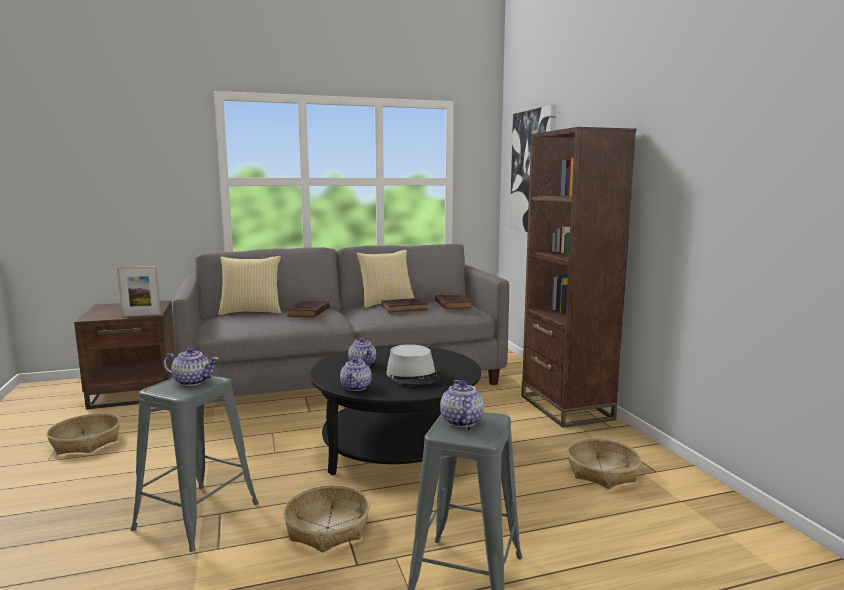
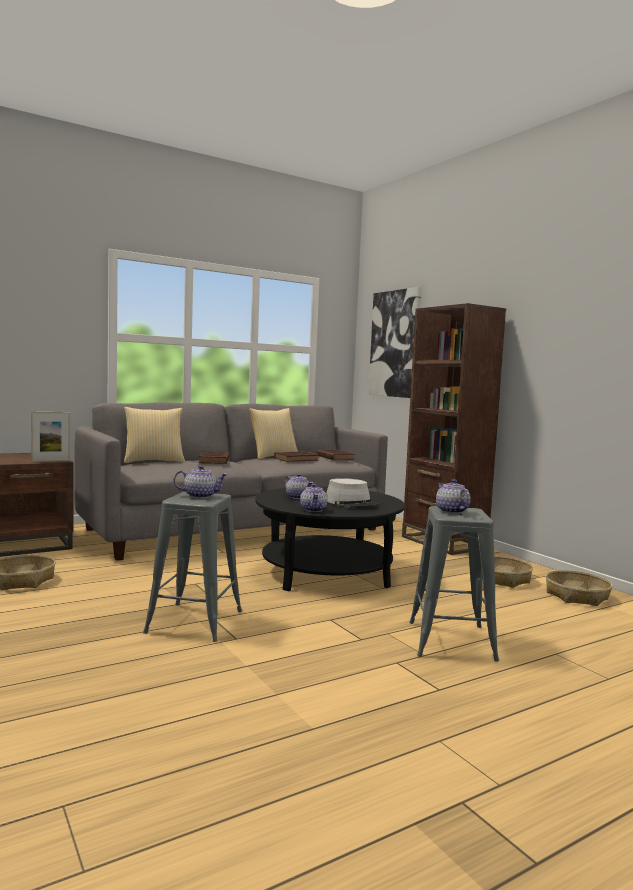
camera: 15 degrees left, 5 degrees down
basket [284,485,370,552] -> basket moved to [546,570,613,606]

